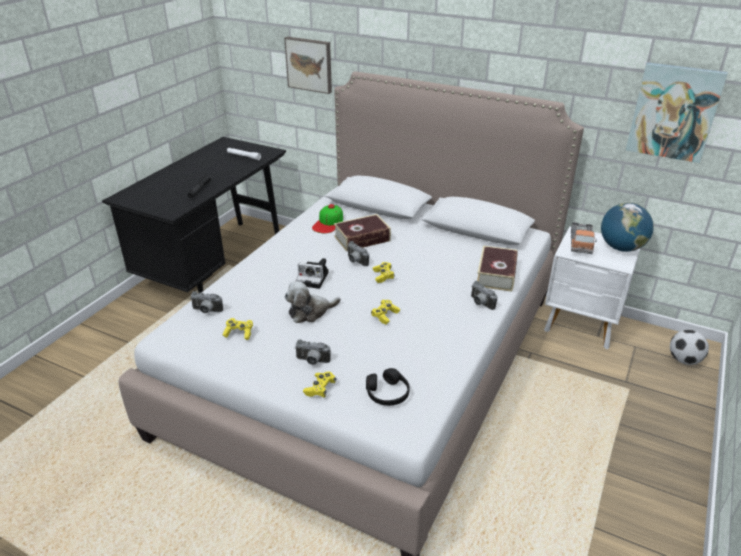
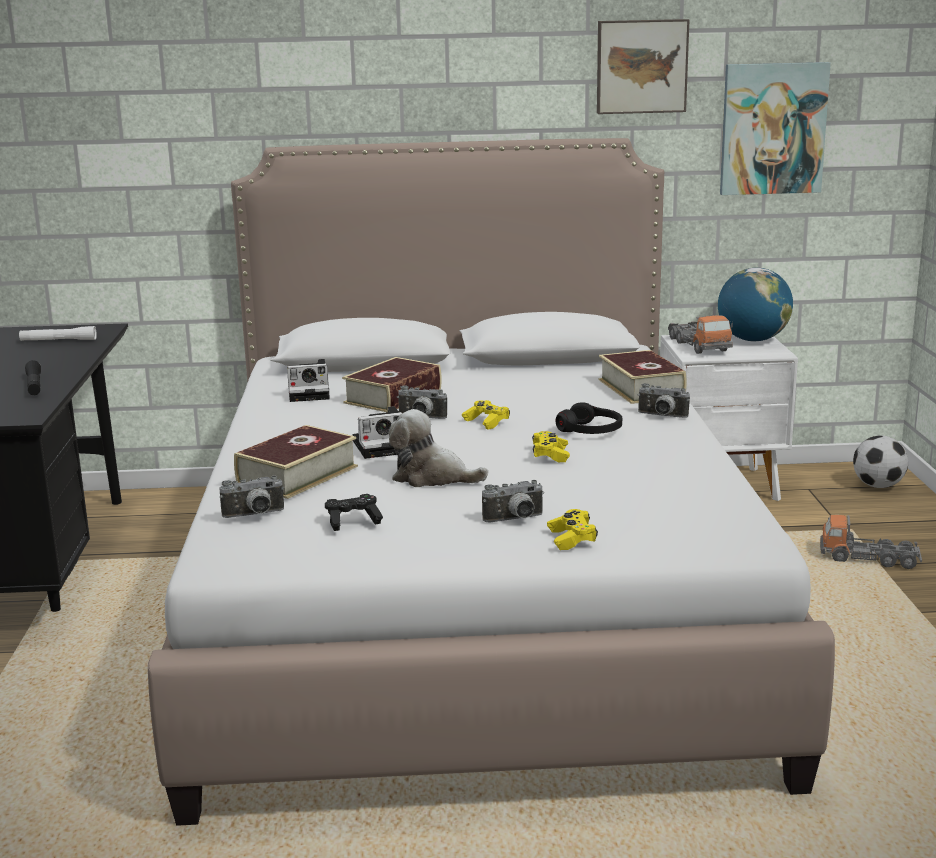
camera: 30 degrees left, 15 degrees down
yellow game controller [223,318,253,340] -> black game controller [325,494,383,531]
picture [284,37,332,94] -> picture moved to [597,19,690,114]
plush toy [285,281,341,323] -> plush toy turned 75 degrees clockwise [389,409,488,487]
cap [312,204,343,233] -> camera [287,359,330,402]
black headphones [366,368,410,406] -> black headphones moved to [556,403,622,434]
none -> book [234,425,358,499]
none -> toy truck [820,515,922,569]

